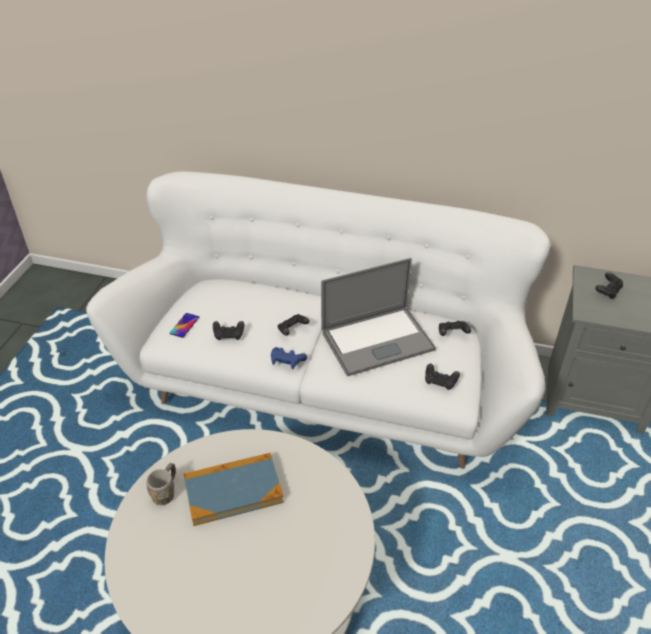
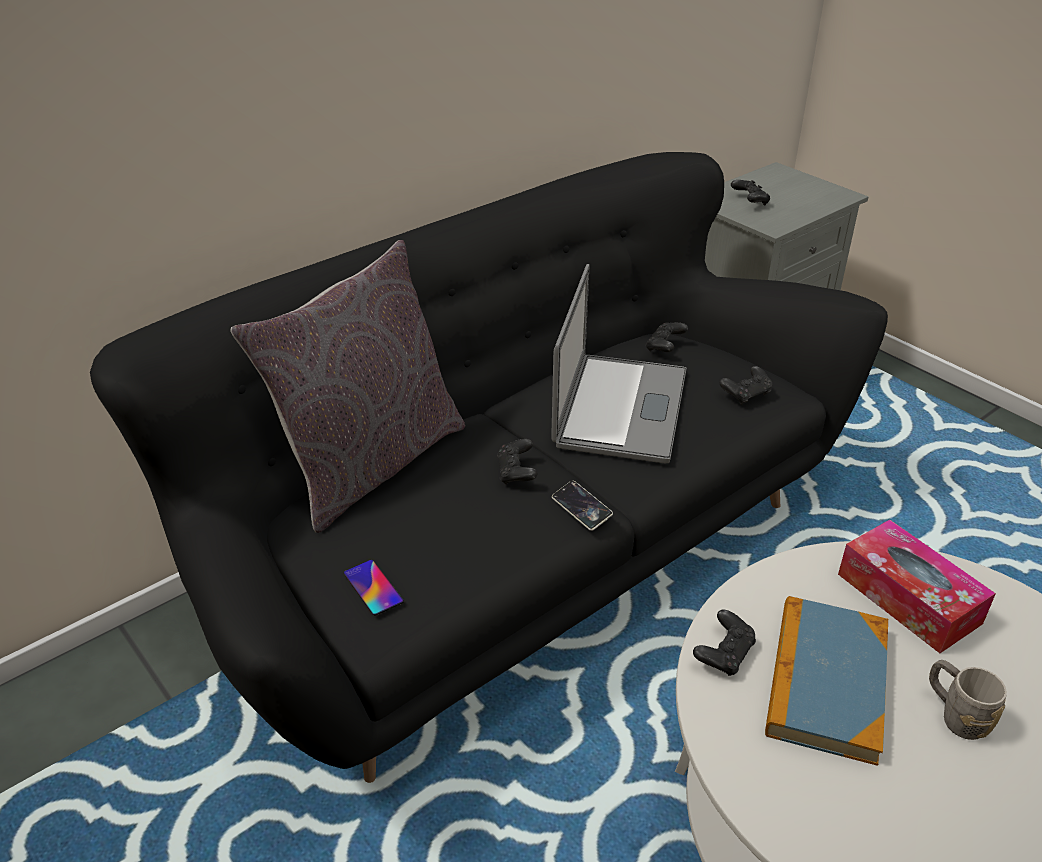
camera: 55 degrees left, 5 degrees down
white sofa [86,171,551,469] -> black sofa [90,152,888,783]
grey mug [147,463,176,505] -> grey mug moved to [929,660,1007,740]
black game controller [213,321,245,340] -> black game controller moved to [693,610,756,676]
blue game controller [271,347,307,369] -> phone [552,480,613,531]
none -> grey pillow [230,240,465,533]
none -> tissue box [838,520,996,653]

